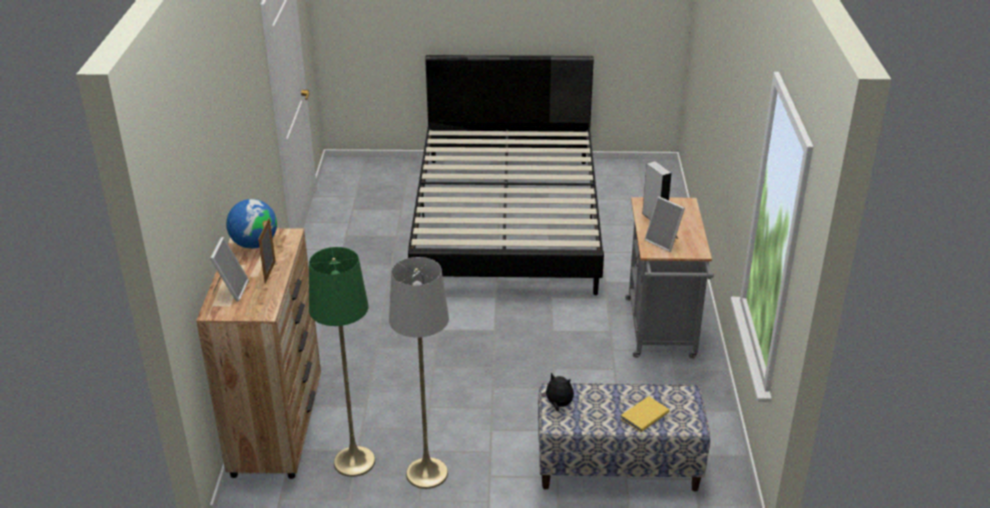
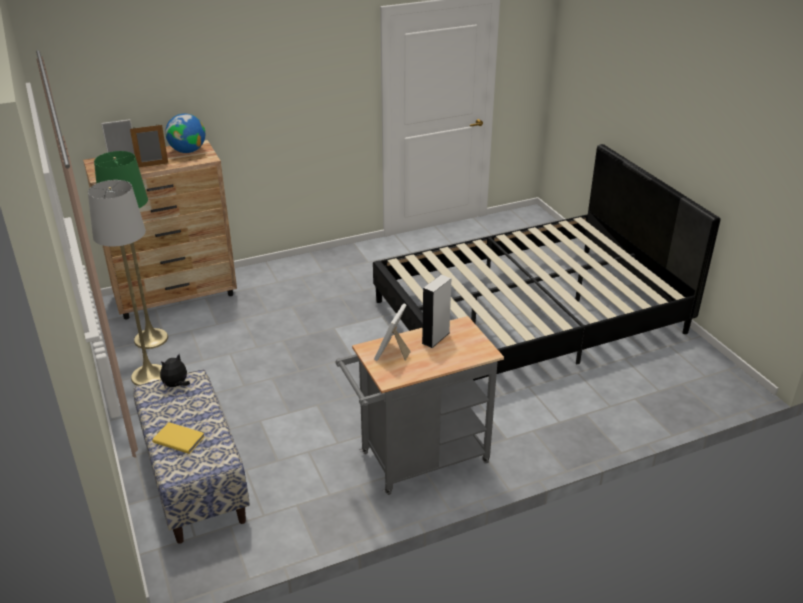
camera: 65 degrees right, 0 degrees up
plush toy [541,373,574,411] -> plush toy turned 135 degrees counterclockwise [160,354,190,387]

